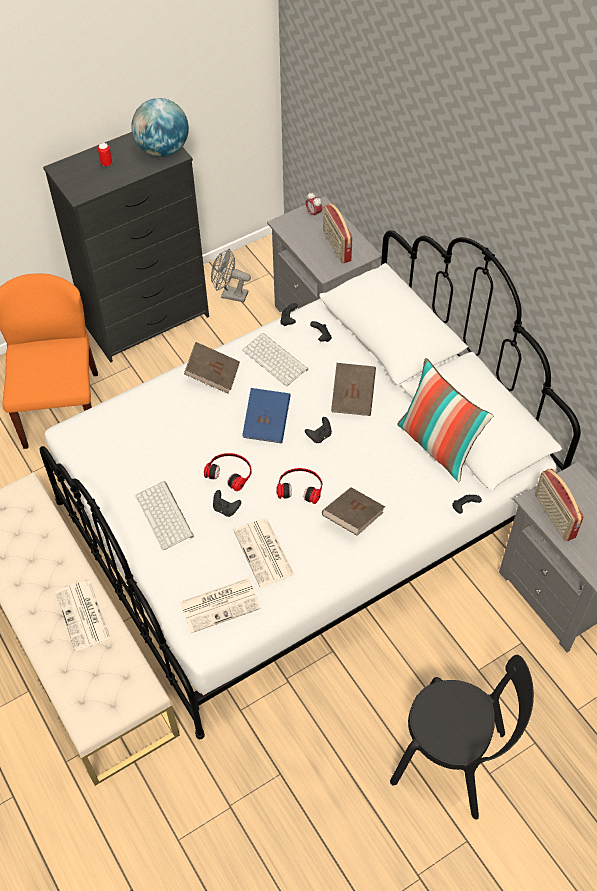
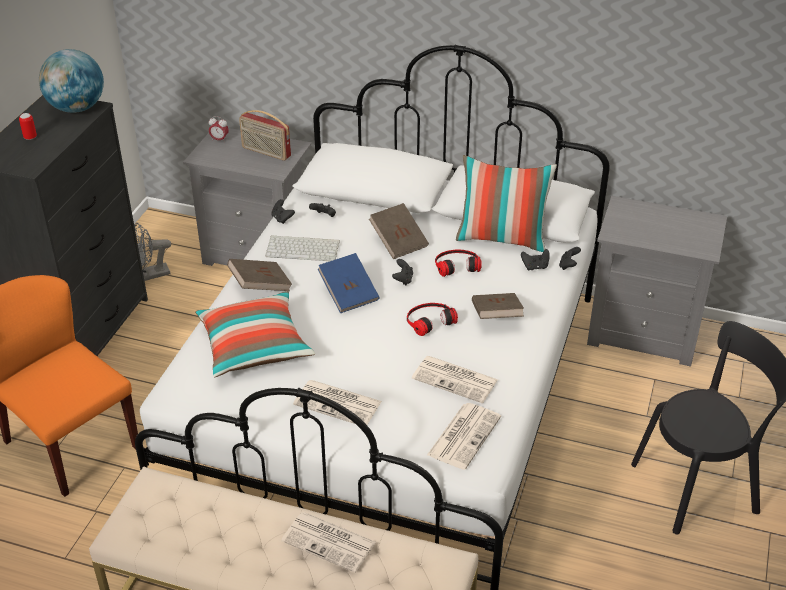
camera: 40 degrees left, 15 degrees down
keyboard [135,481,194,550] -> newspaper [293,380,382,425]
headphones [204,453,252,491] -> headphones moved to [435,250,482,277]
black game controller [213,490,241,517] -> black game controller moved to [521,249,550,270]
radio [535,469,584,541] -> none
none -> pillow [195,291,315,377]

